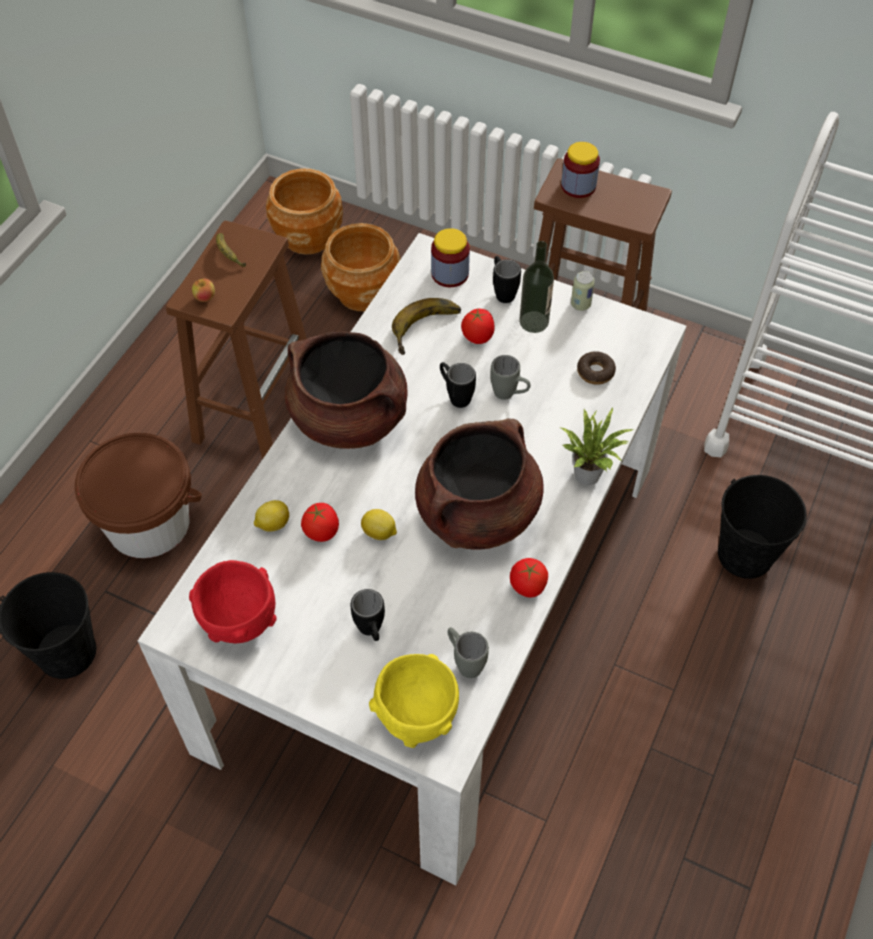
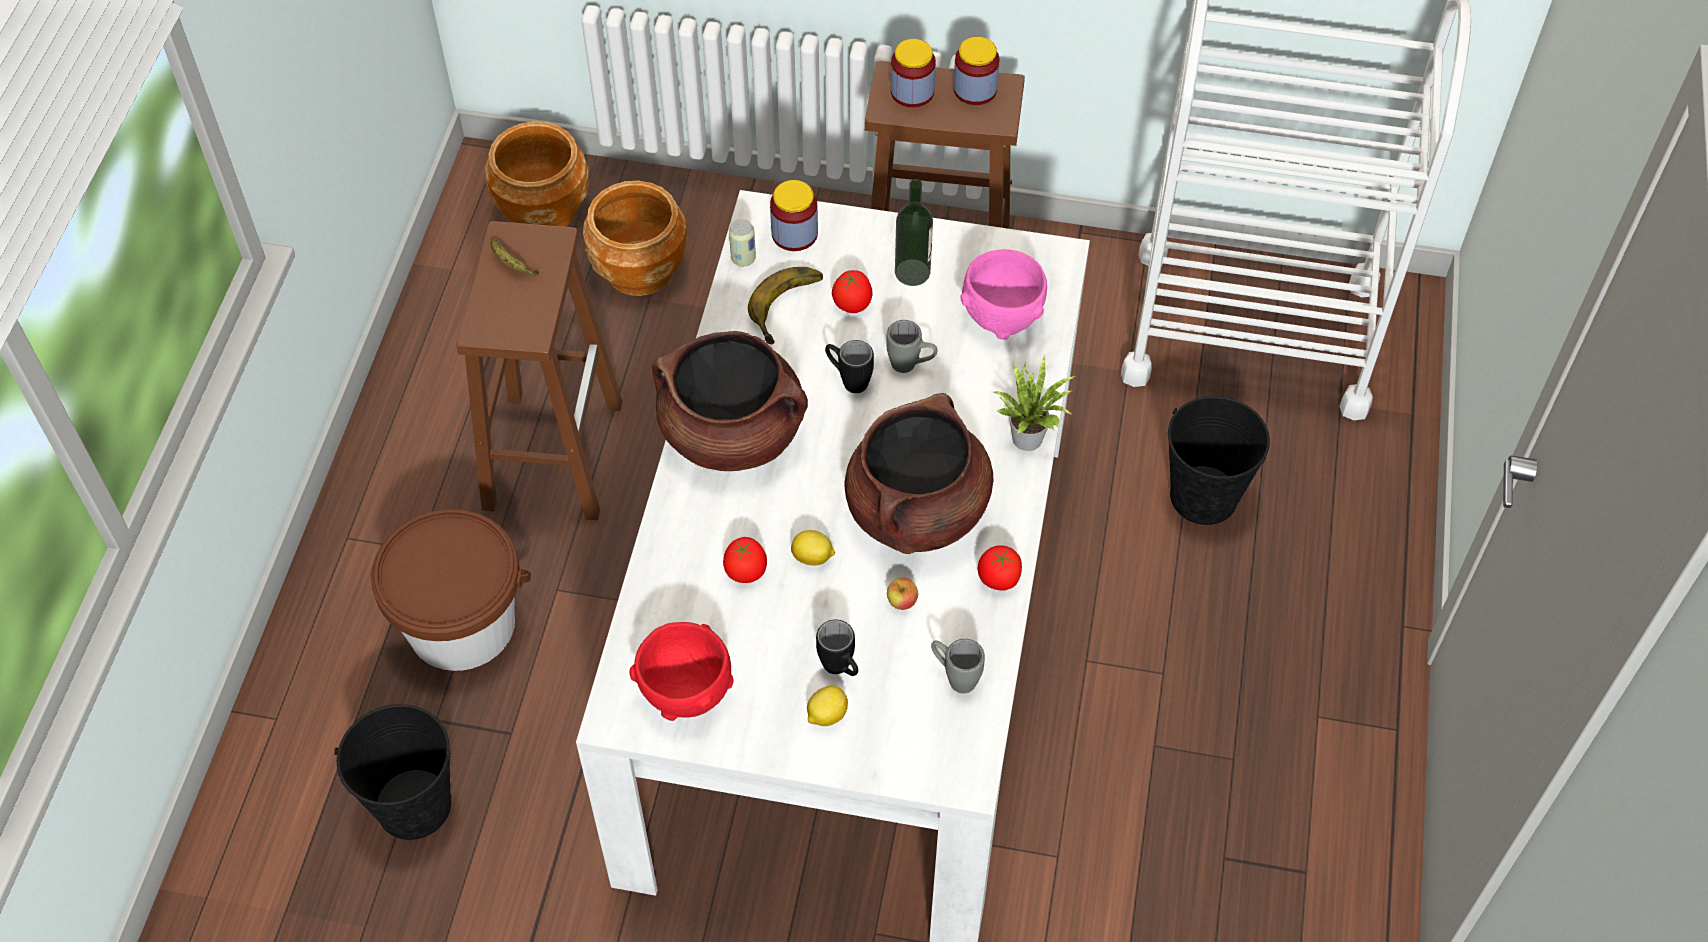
camera: 15 degrees left, 0 degrees up
apple [192,279,215,302] -> apple moved to [887,578,918,610]
lemon [254,500,289,532] -> lemon moved to [807,686,848,726]
yellow bowl [369,654,459,748] -> none
black mug [493,256,521,303] -> none
can [571,271,595,311] -> can moved to [729,219,756,267]
donut [577,351,616,385] -> pink bowl [960,249,1047,340]
none -> jar [954,37,999,105]

